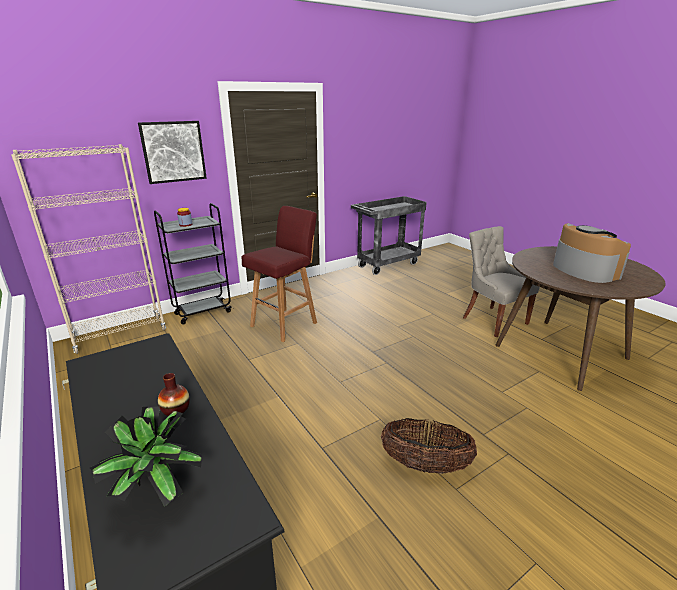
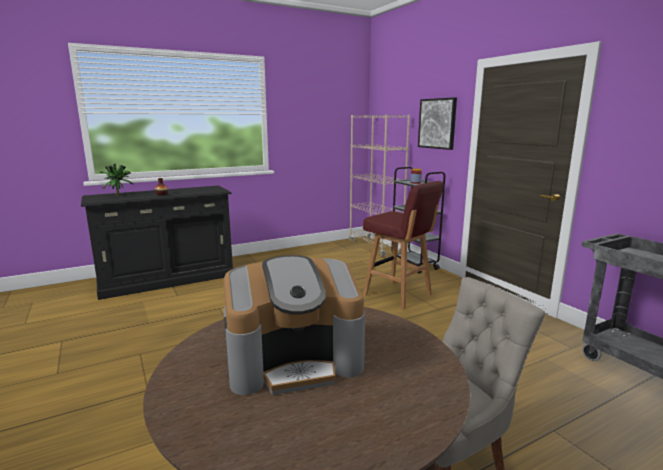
camera: 95 degrees right, 10 degrees down
basket [381,418,477,474] -> none

